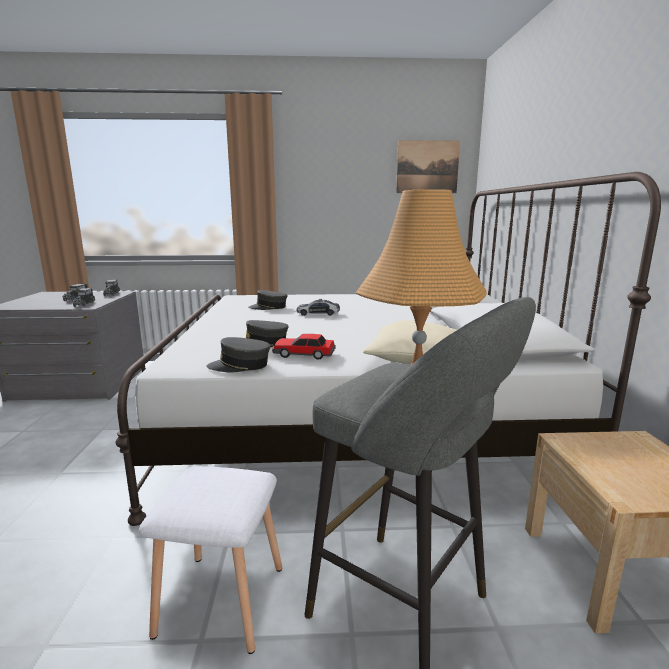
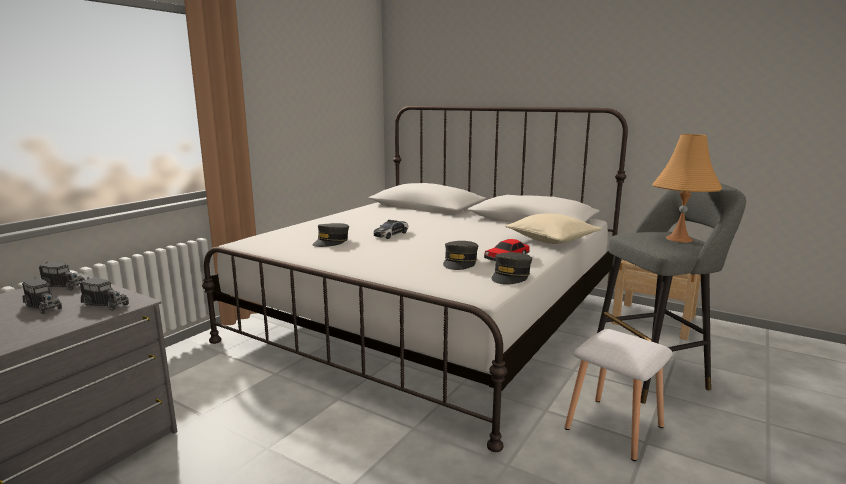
camera: 55 degrees left, 0 degrees up
picture [396,140,460,193] -> none

